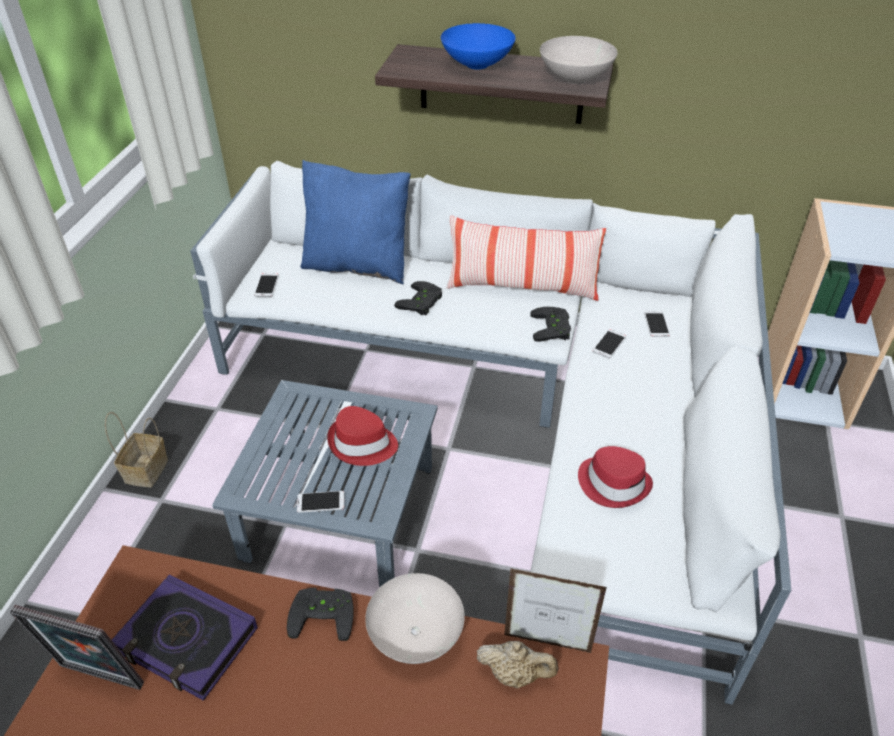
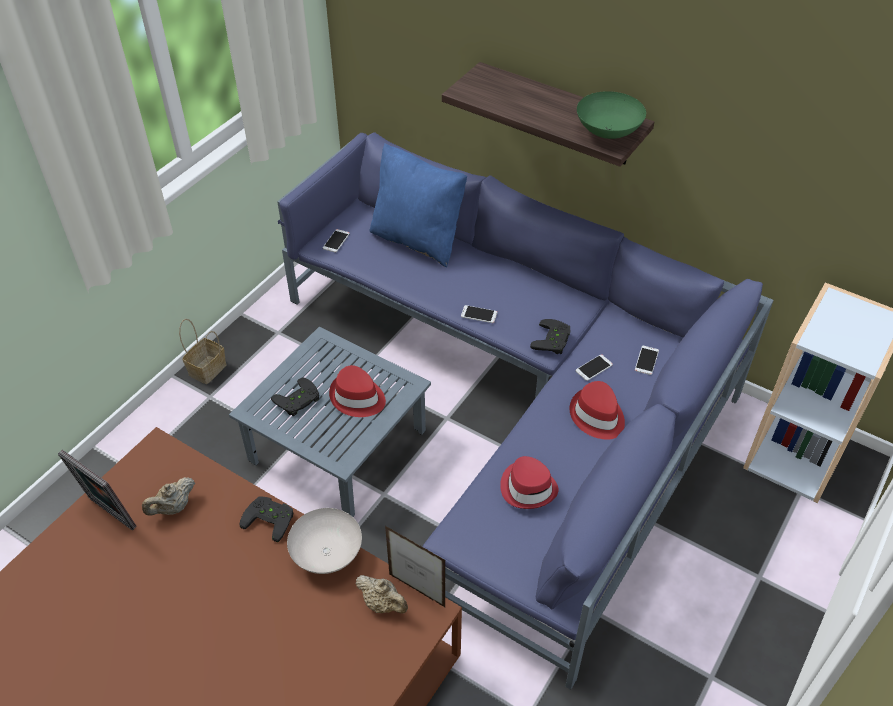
camera: 20 degrees right, 5 degrees up
book [112,574,258,701] -> beige teapot [142,477,195,515]
white sofa [190,161,791,705] -> blue sofa [229,132,774,690]
phone [297,491,344,513] -> phone moved to [461,305,497,323]
black game controller [394,281,442,315] -> black game controller moved to [271,378,319,416]
blue bowl [441,23,516,69] -> none
pillow [447,215,606,301] -> none
white bowl [540,36,618,84] -> green bowl [577,91,646,139]
none -> red hat [570,381,625,439]

